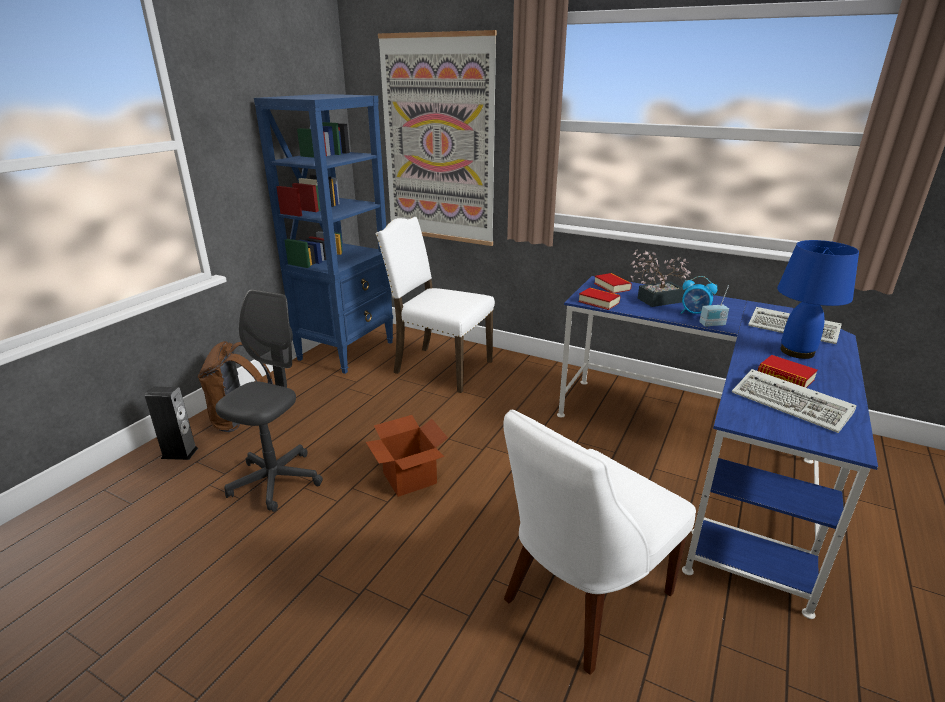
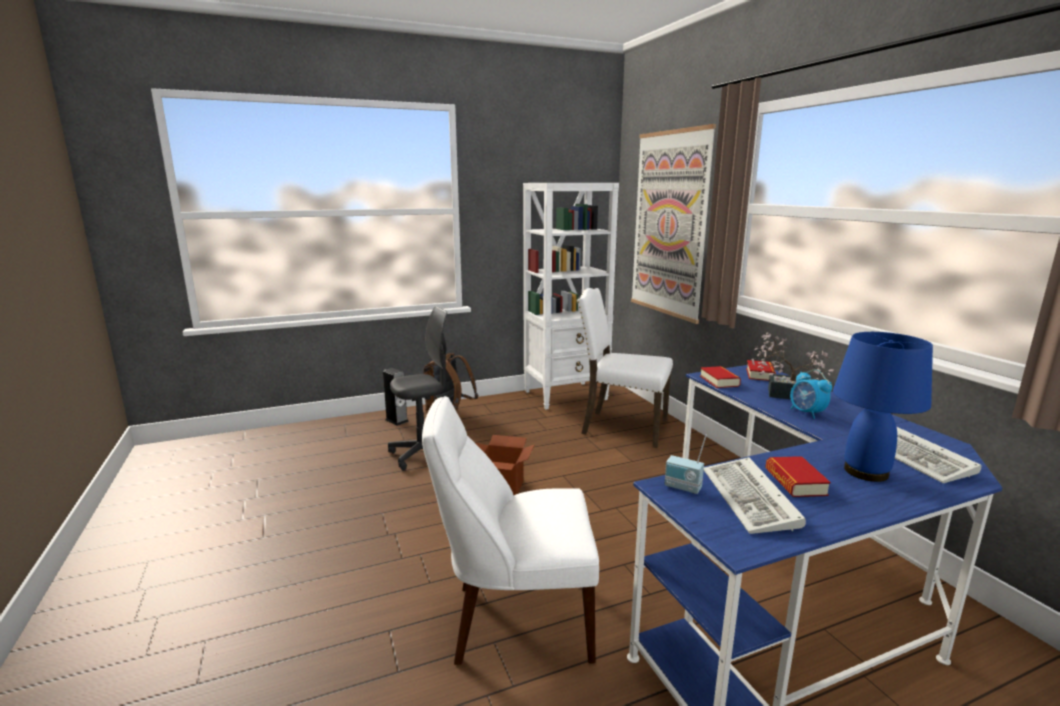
camera: 40 degrees right, 10 degrees down
blue bookcase [254,94,393,374] -> white bookcase [523,183,619,409]
white chair [376,217,495,393] -> white chair turned 45 degrees counterclockwise [577,288,673,448]
radio [699,285,729,327] -> radio moved to [664,434,707,494]

